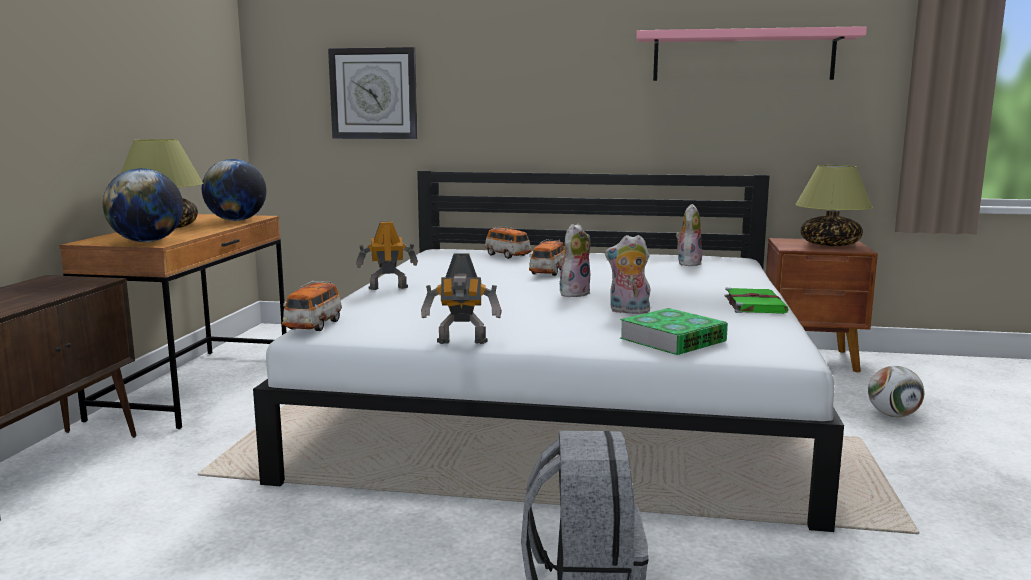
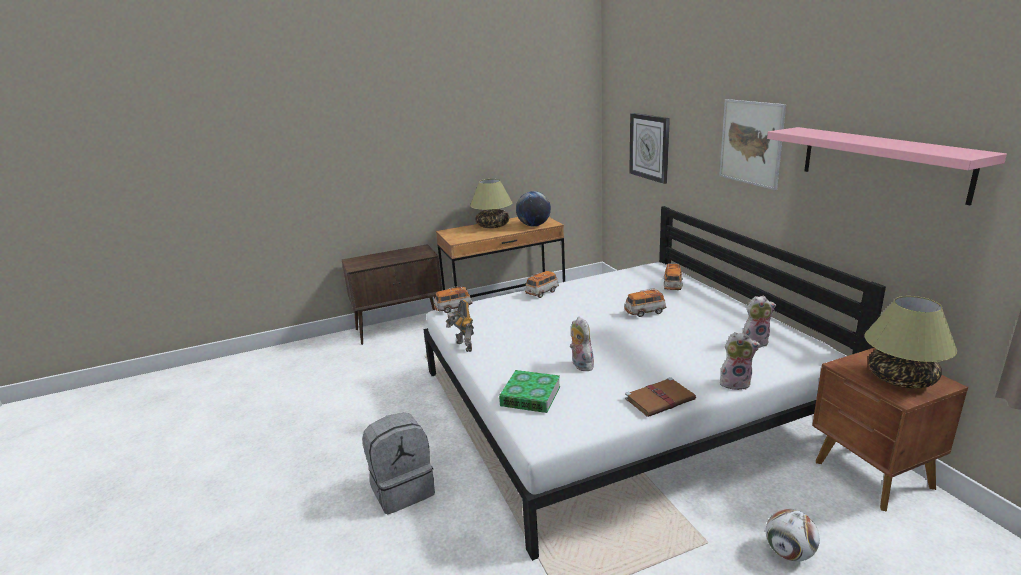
camera: 60 degrees right, 10 degrees up
globe [103,168,183,242] -> none
toy robot [356,221,418,290] -> toy car [525,271,559,298]
plush toy [560,223,591,297] -> plush toy moved to [720,332,760,390]
green book [724,288,789,314] -> brown book [625,377,696,417]
none -> picture [719,99,786,190]

